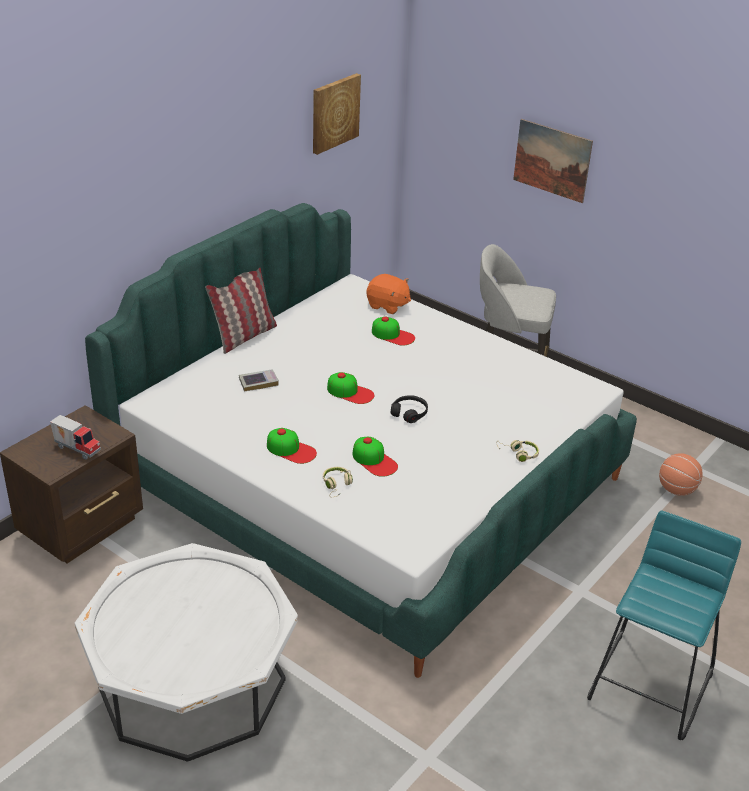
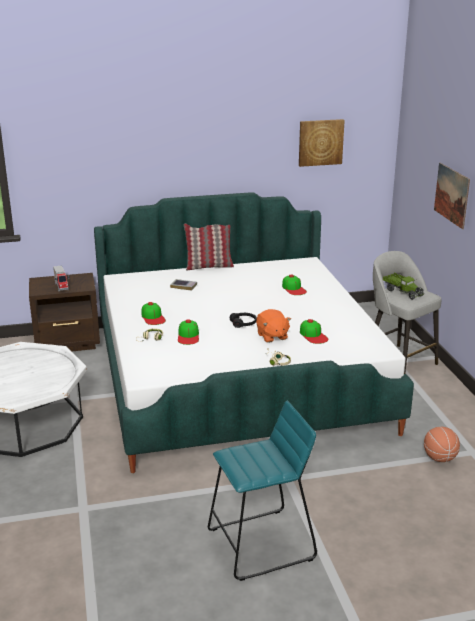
camera: 40 degrees right, 10 degrees down
cap [327,372,374,404] -> cap moved to [300,319,328,344]
orange plush toy [367,274,411,314] -> orange plush toy moved to [256,309,291,343]
none -> toy truck [383,273,424,300]

